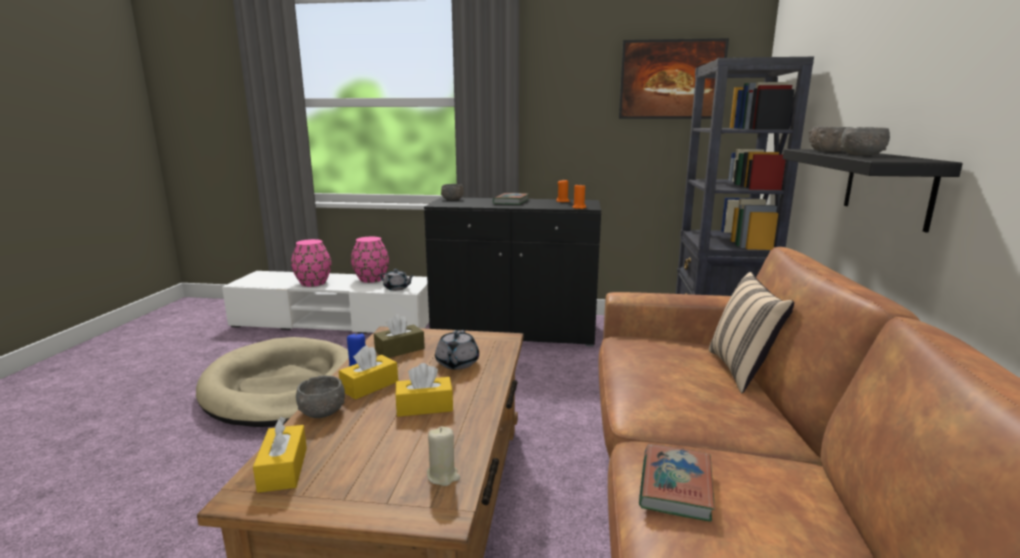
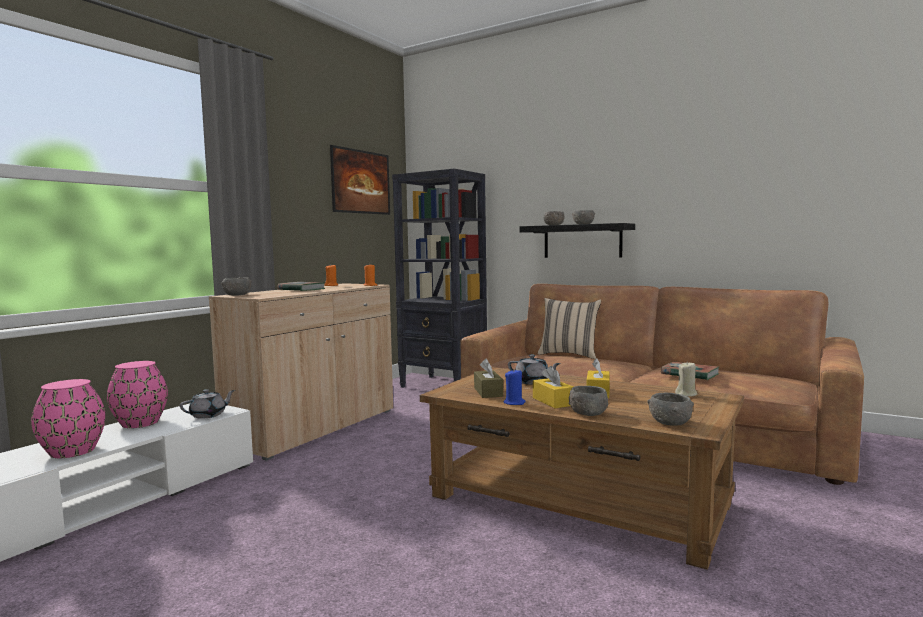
camera: 65 degrees left, 10 degrees down
beige dog bed [196,337,349,427] -> none
yellow tissue box [253,417,307,493] -> grey bowl [647,392,694,426]
black cabinet [424,197,601,347] -> beige cabinet [209,283,393,461]

